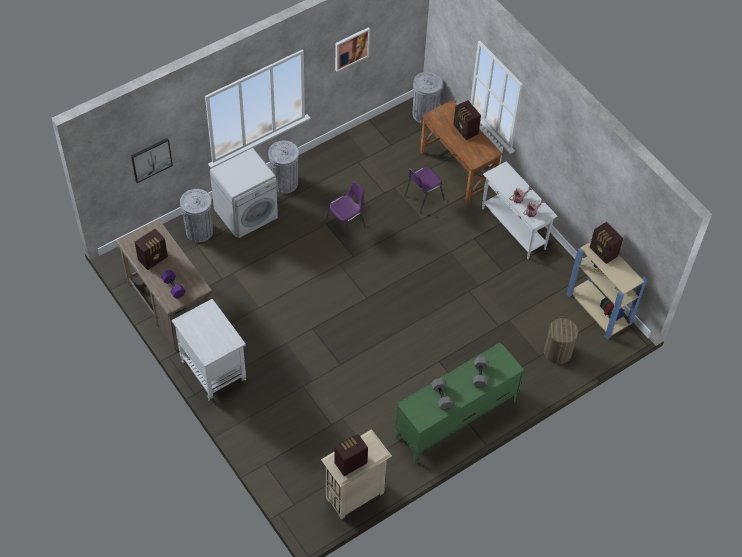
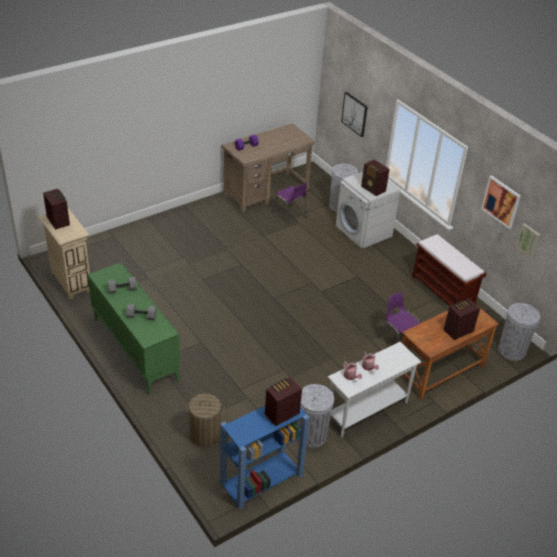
camera: 90 degrees right, 15 degrees down
radio [135,229,168,270] -> radio moved to [361,160,389,196]
white cart [172,299,246,401] -> none
grey trash can [268,140,299,194] -> grey trash can moved to [297,384,334,448]
purple chair [324,181,366,243] -> purple chair moved to [272,183,307,226]
beige bookcase [567,242,647,339] -> blue bookcase [220,406,310,510]
none -> brown bench [412,234,487,306]
none -> picture [516,223,540,259]

